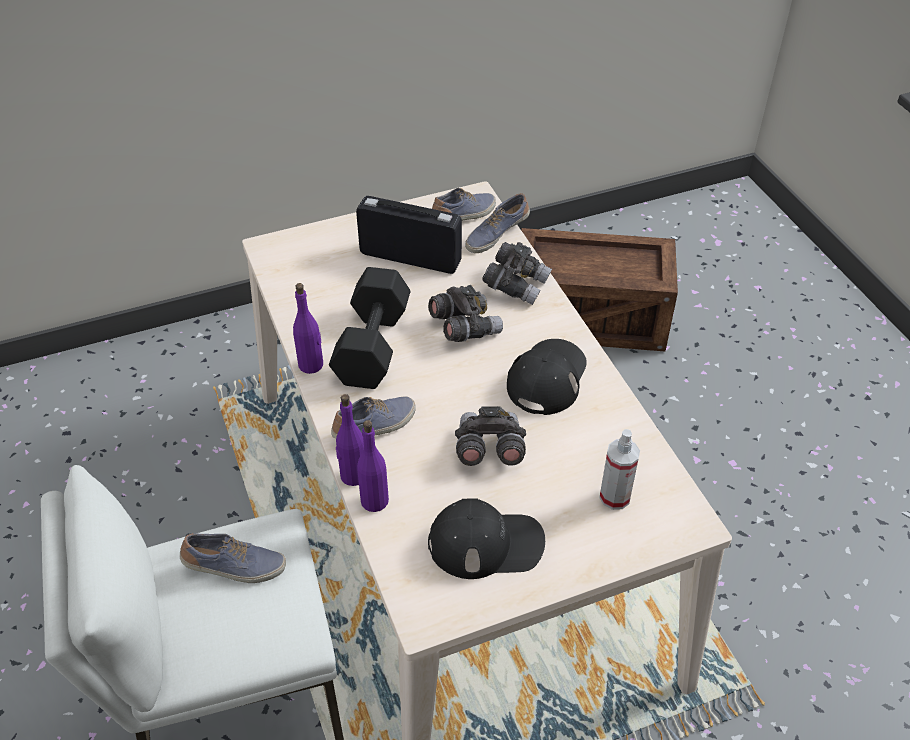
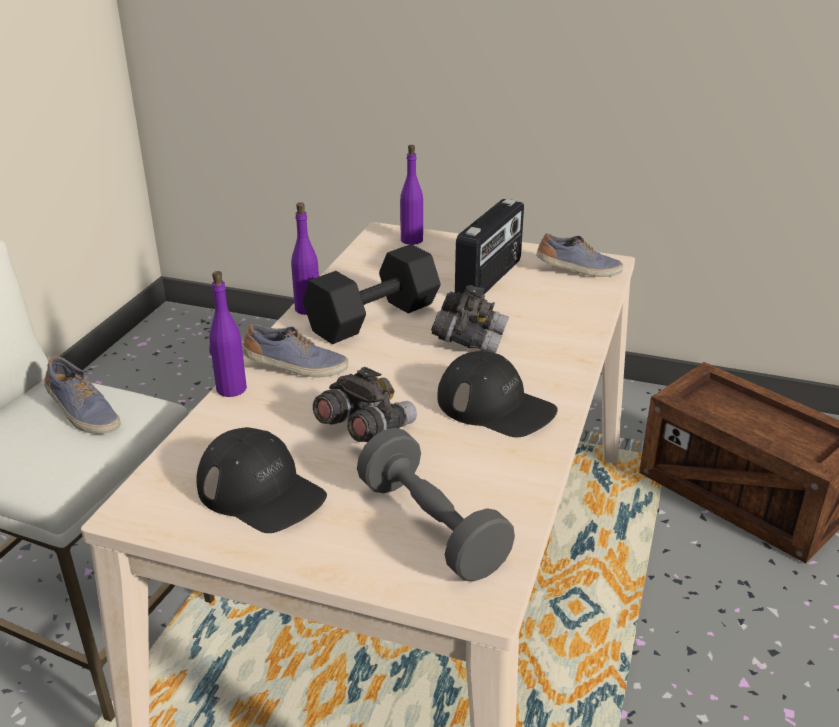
camera: 40 degrees right, 15 degrees down
radio [356,196,462,274] -> radio turned 60 degrees clockwise [455,199,524,294]
purple bottle [357,420,389,512] -> purple bottle moved to [400,145,423,245]
shoe [465,193,530,253] -> none
grey binoculars [482,242,552,305] -> none
black cap [507,339,587,415] -> black cap turned 60 degrees clockwise [438,351,558,437]
spray bottle [599,429,640,510] -> grey dumbbell [357,428,515,581]

